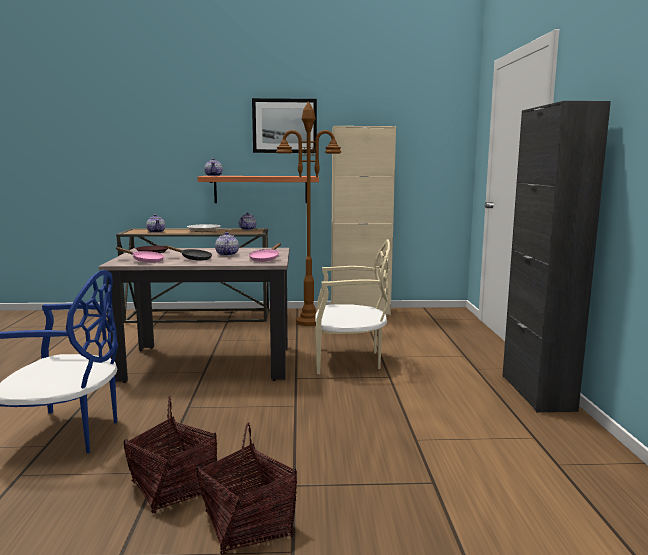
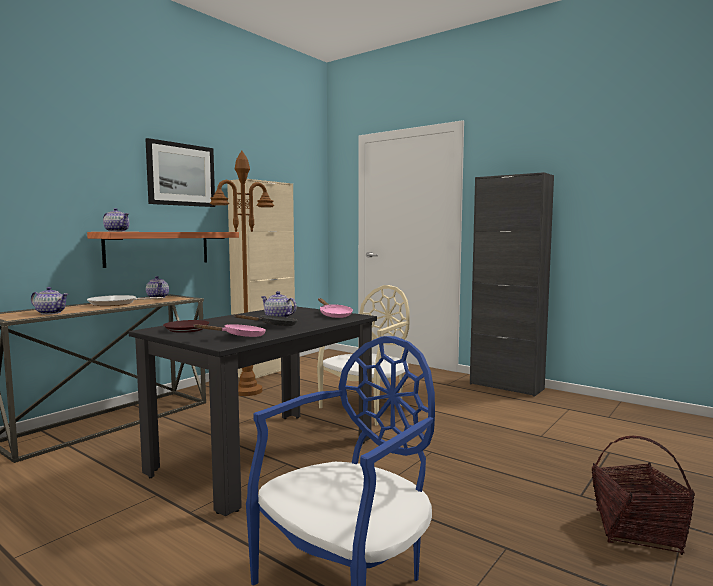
camera: 50 degrees left, 5 degrees down
beige dining table [99,248,290,383] -> black dining table [129,306,377,517]
basket [124,395,217,513] -> none

